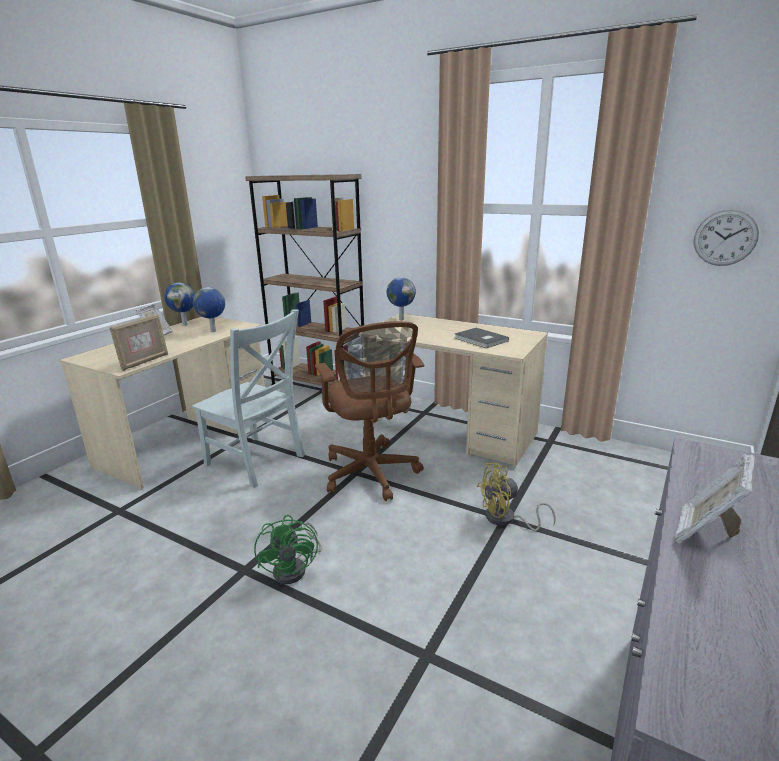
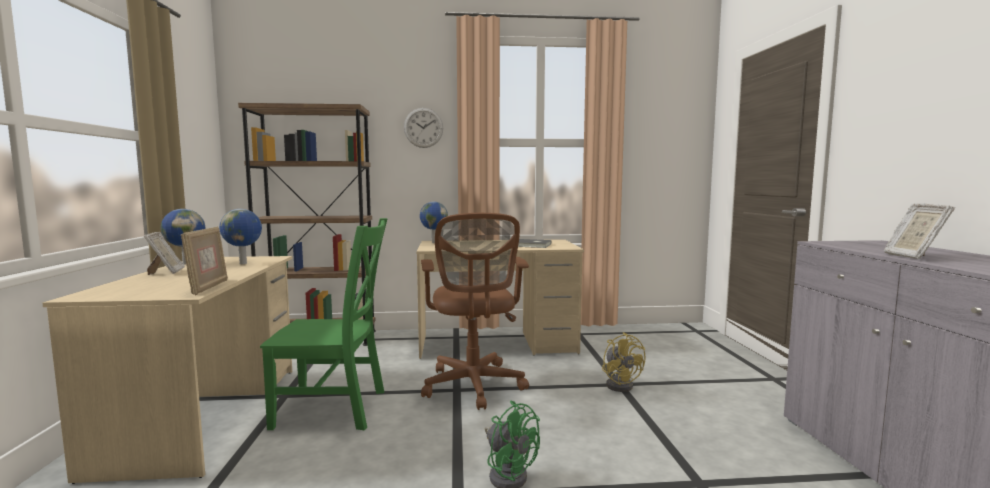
camera: 35 degrees left, 15 degrees down
grey chair [192,309,305,488] -> green chair [260,218,387,430]
brown office chair [315,321,424,501] -> brown office chair turned 45 degrees clockwise [421,213,529,410]
yellow fan [477,463,556,531] -> yellow fan turned 60 degrees counterclockwise [602,332,646,392]
wall clock [694,209,759,266] -> wall clock moved to [404,108,443,148]

